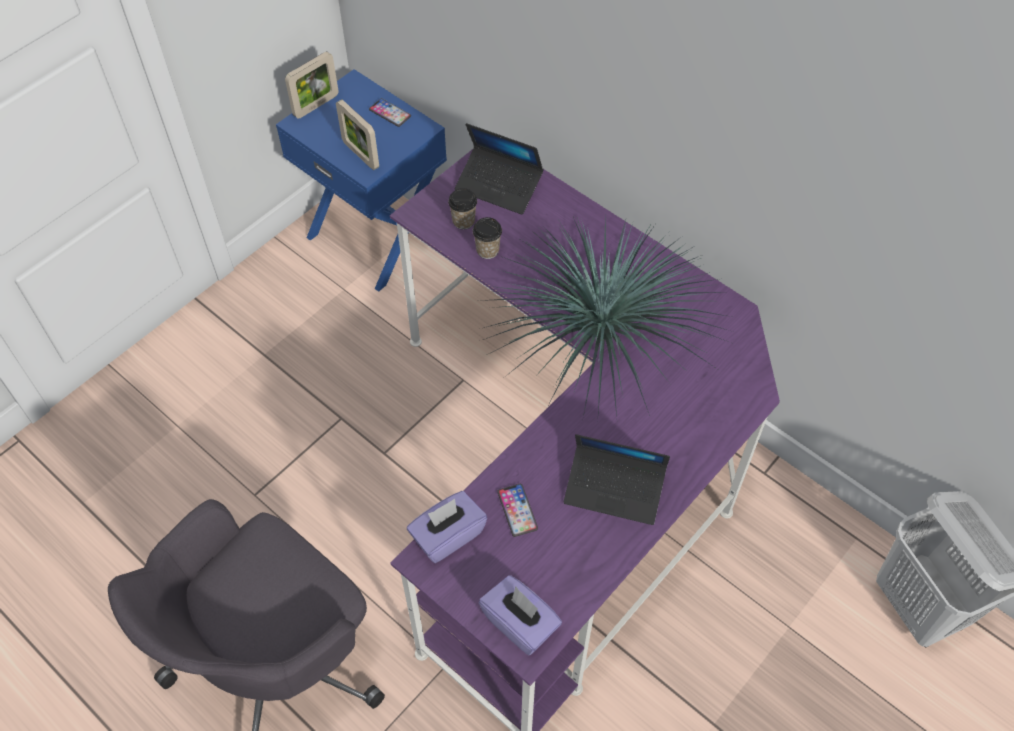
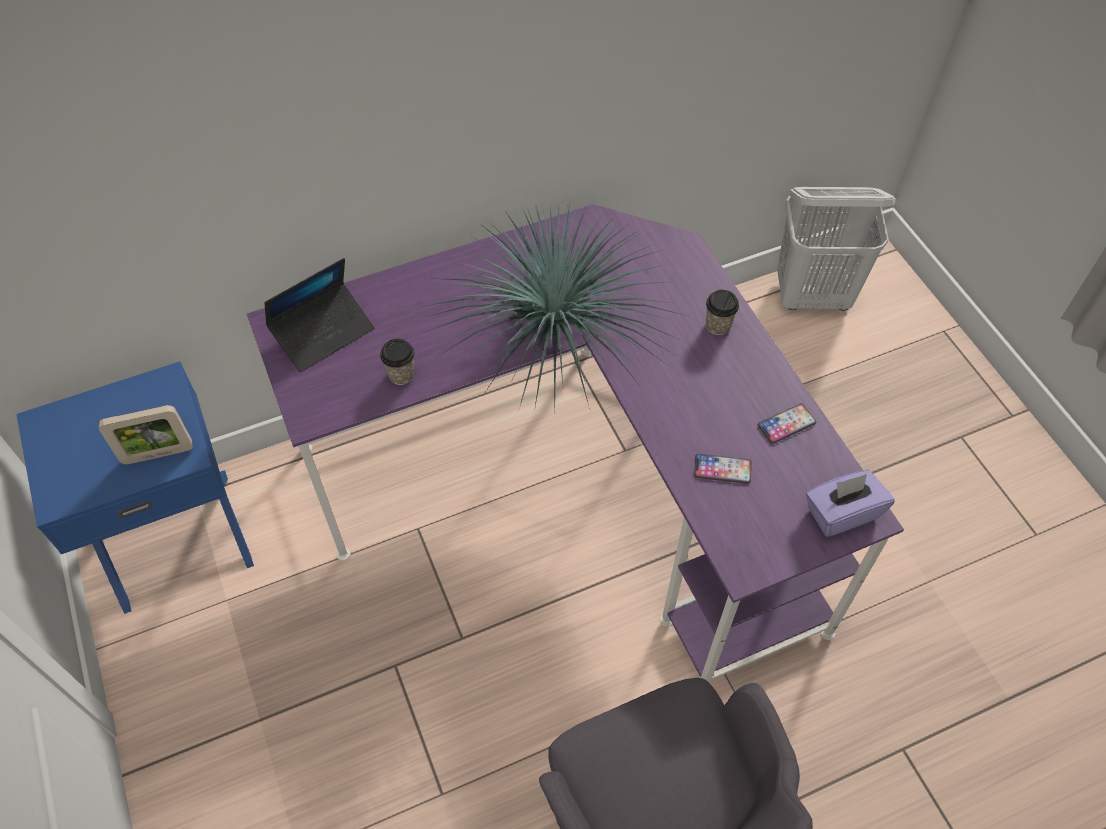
camera: 65 degrees left, 0 degrees up
picture frame [285,52,339,119] -> none
phone [369,98,411,127] -> phone moved to [758,403,817,444]
purple tissue box [407,491,487,563] -> none
cup [448,188,477,230] -> cup moved to [706,290,739,335]
laptop [564,434,670,525] -> none

